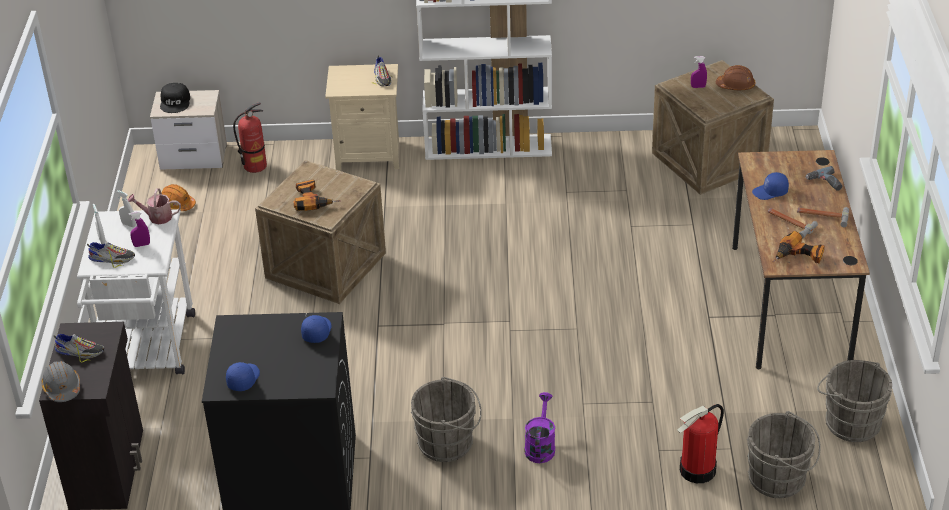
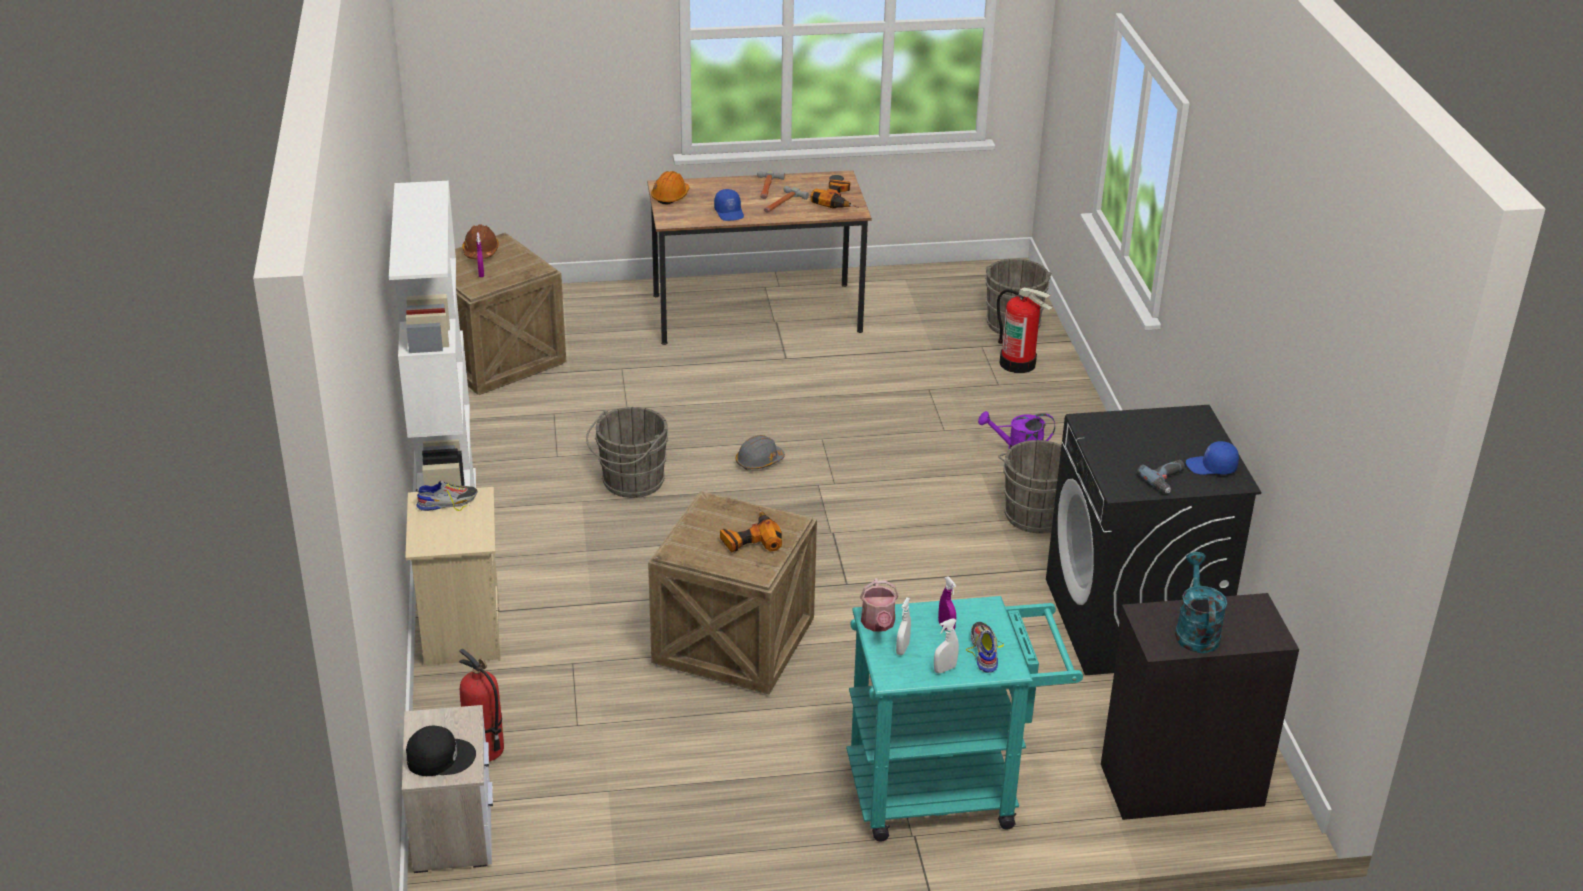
camera: 100 degrees left, 5 degrees down
grey hard hat [41,361,80,402] -> grey hard hat moved to [736,435,785,470]
shoe [53,334,104,362] -> turquoise watering can [1175,552,1227,653]
white cart [77,209,195,374] -> turquoise cart [846,596,1083,842]
orange hard hat [162,184,196,211] -> orange hard hat moved to [651,171,690,204]
blue cap [301,315,332,343] -> none
power drill [806,166,842,191] -> power drill moved to [1137,460,1185,494]
grey bucket [817,360,892,442] -> grey bucket moved to [586,407,668,498]

